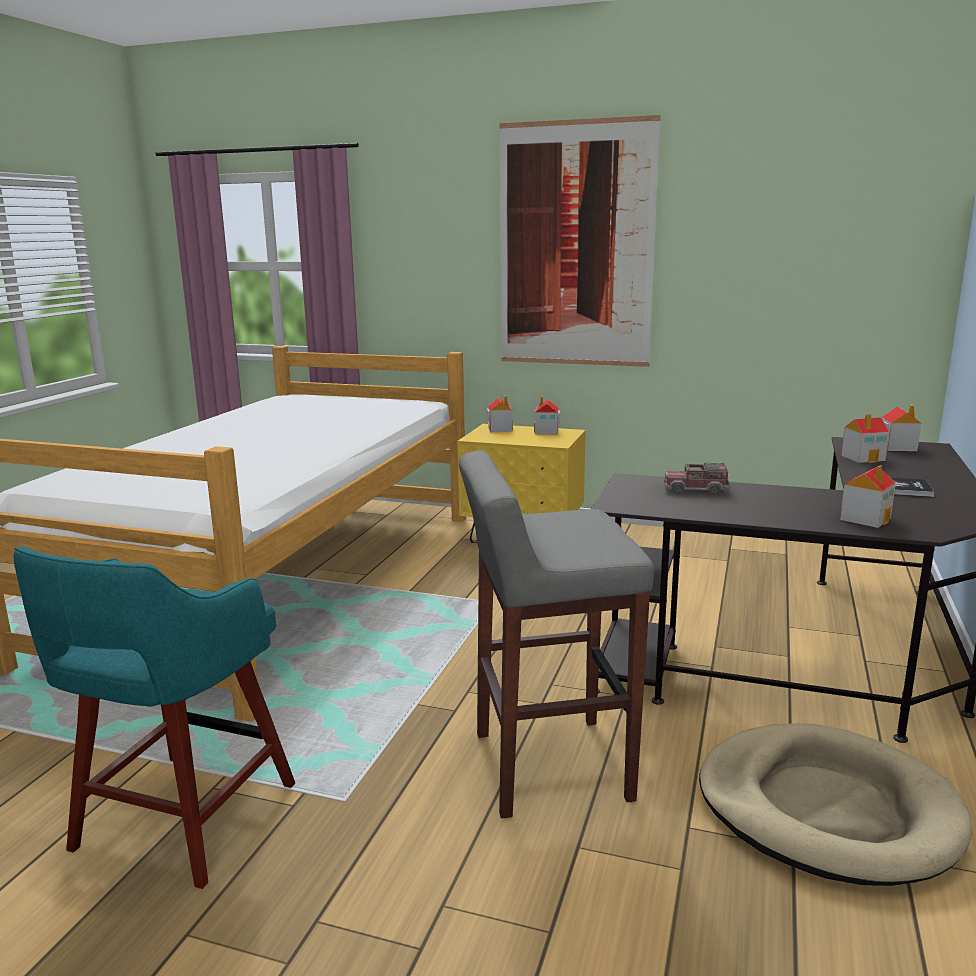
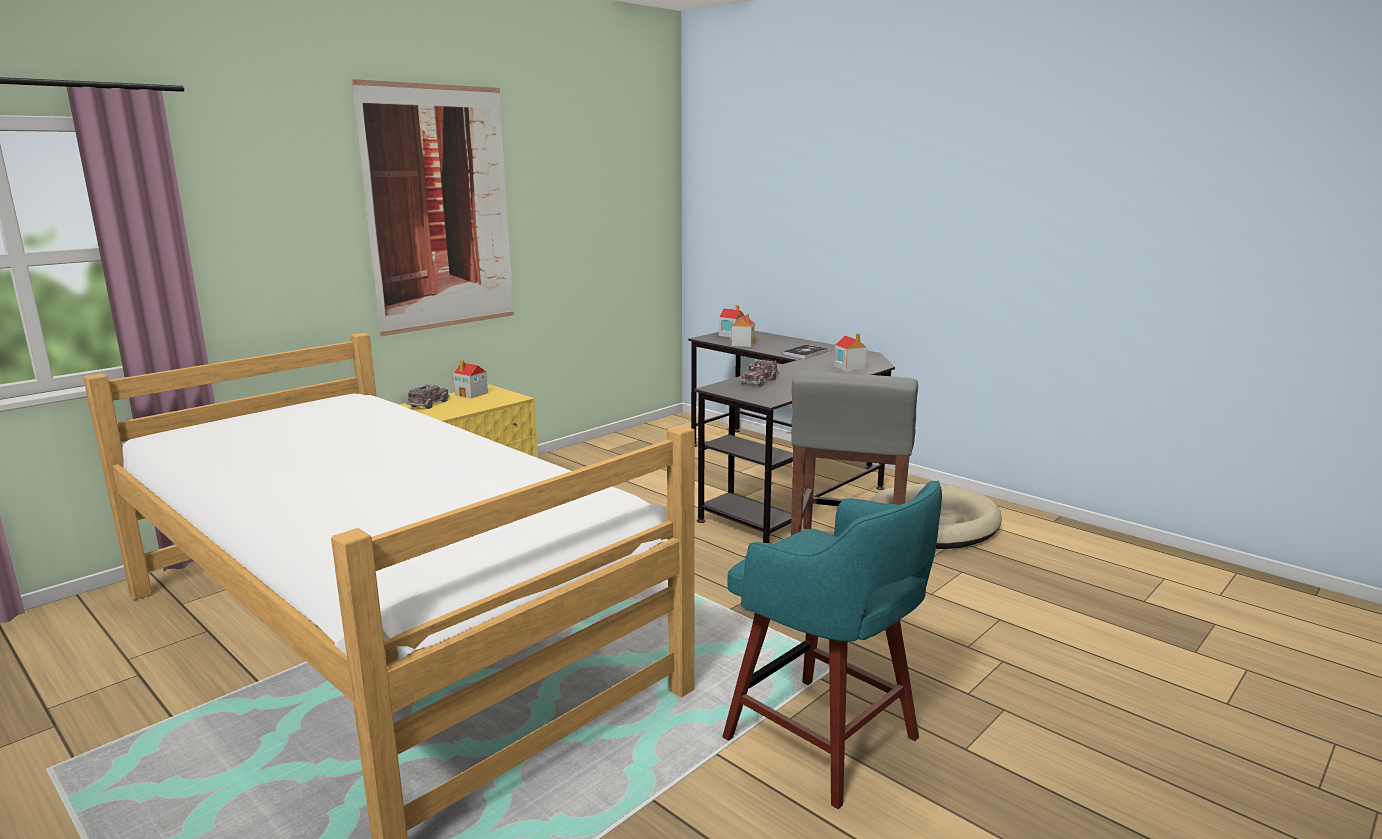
camera: 65 degrees left, 0 degrees up
toy house [487,395,513,432] -> toy truck [406,384,450,409]

